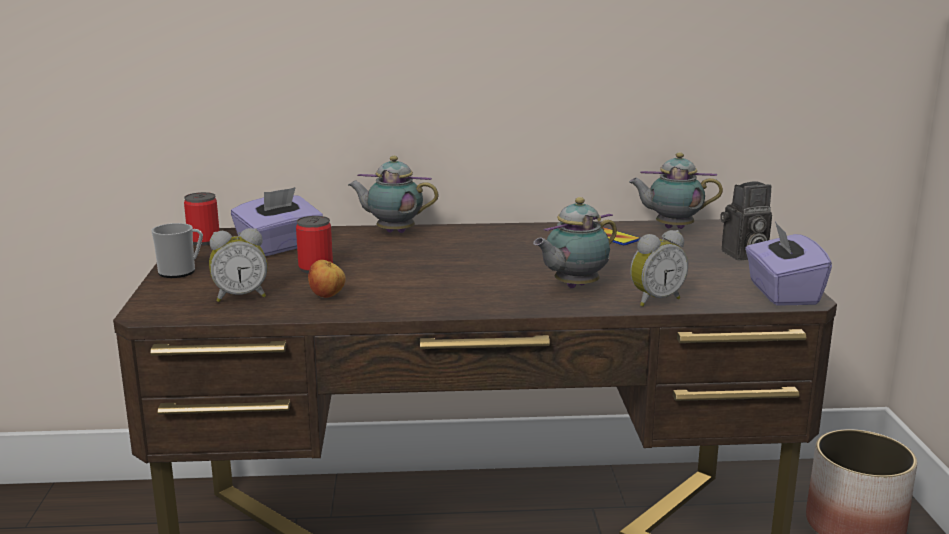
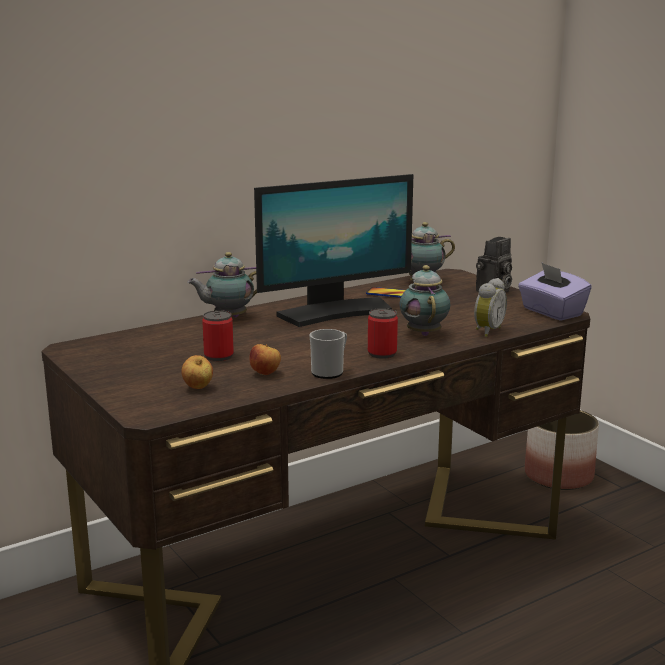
camera: 30 degrees left, 0 degrees up
mug [151,223,203,278] -> mug moved to [309,329,347,379]
can [184,192,219,246] -> can moved to [368,308,398,359]
alarm clock [209,228,268,302] -> apple [181,355,213,389]
purple tissue box [231,187,323,256] -> none
teapot [533,197,617,288] -> teapot turned 150 degrees clockwise [399,265,450,336]
none -> monitor [254,174,413,327]

